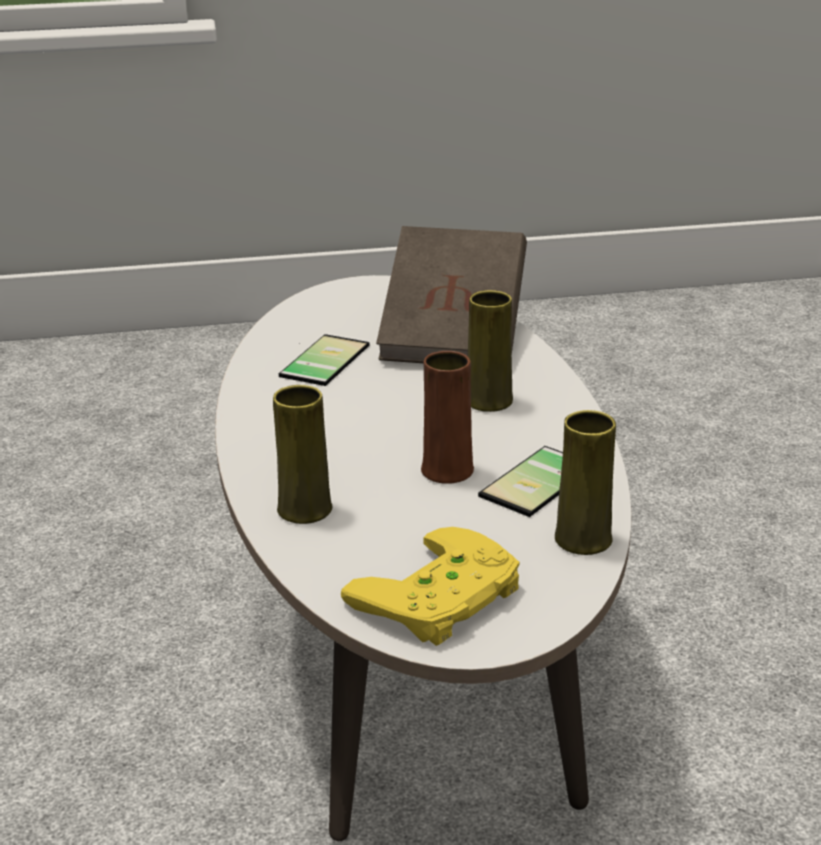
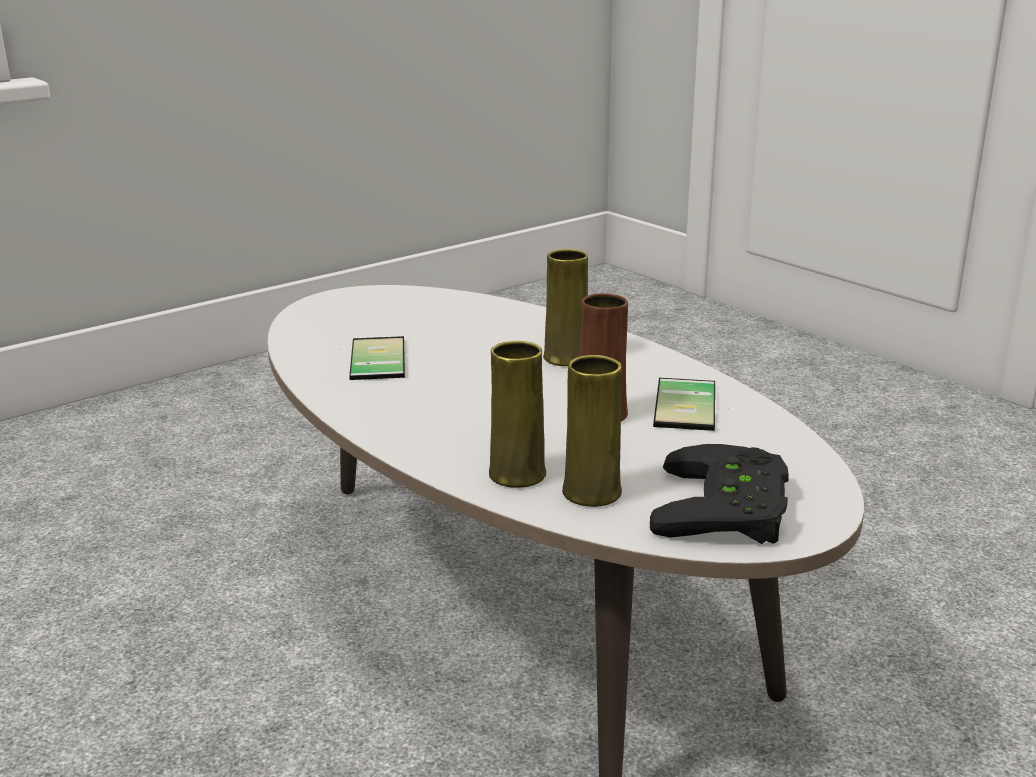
camera: 30 degrees left, 5 degrees down
yellow game controller [341,527,519,646] -> black game controller [650,444,789,544]
brown book [376,226,527,363] -> none
yellow vase [555,410,616,555] -> yellow vase moved to [562,355,622,507]

